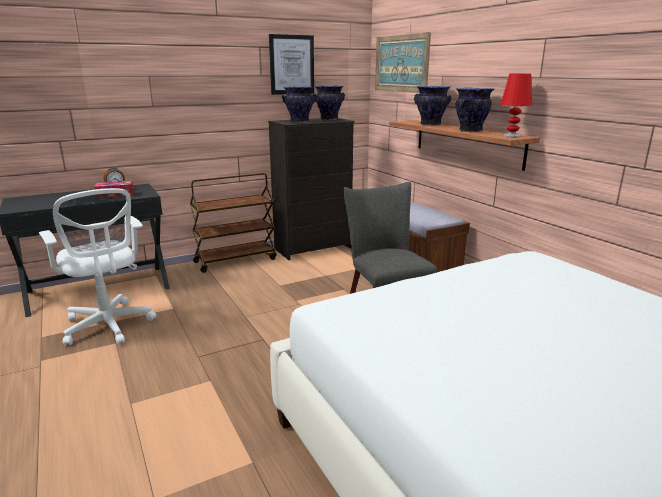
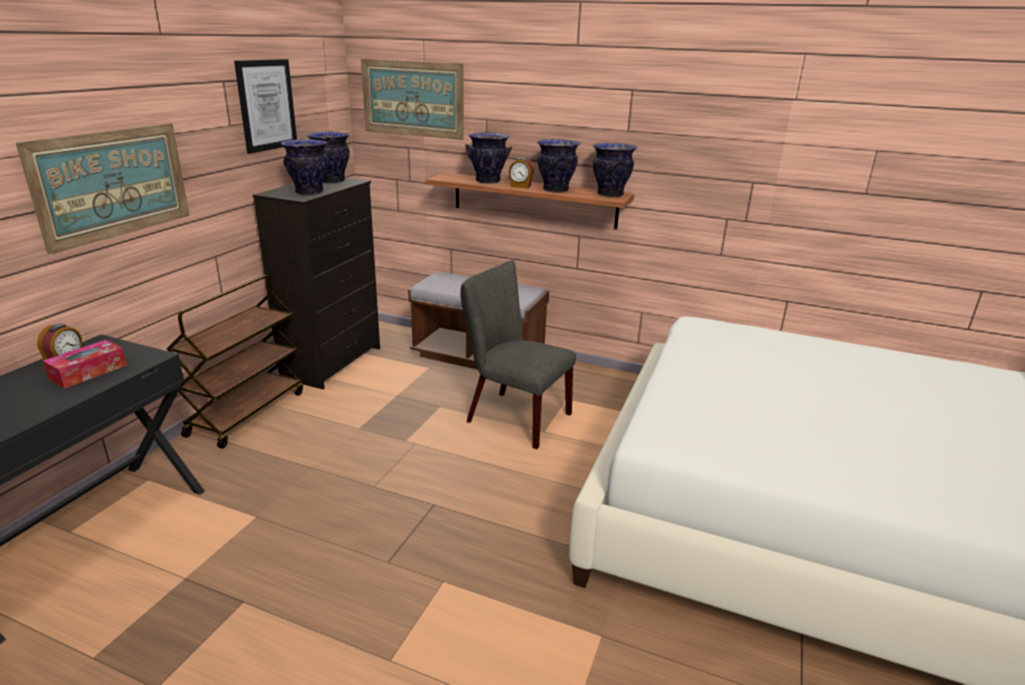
camera: 40 degrees left, 5 degrees up
white office chair [39,188,156,346] -> none
red table lamp [500,74,532,137] -> vase [593,143,637,197]
none -> picture [16,123,190,254]
none -> alarm clock [509,158,534,189]

